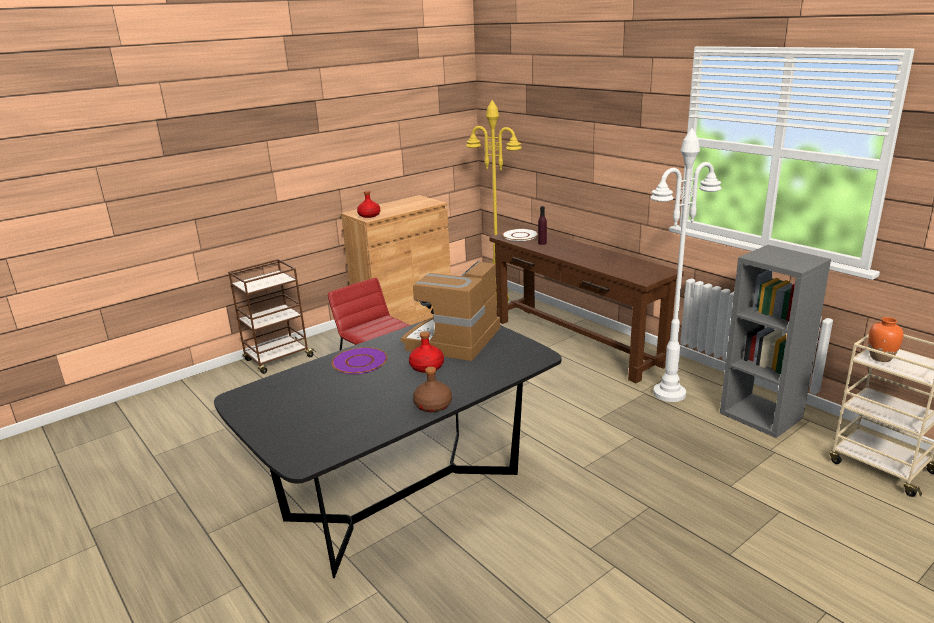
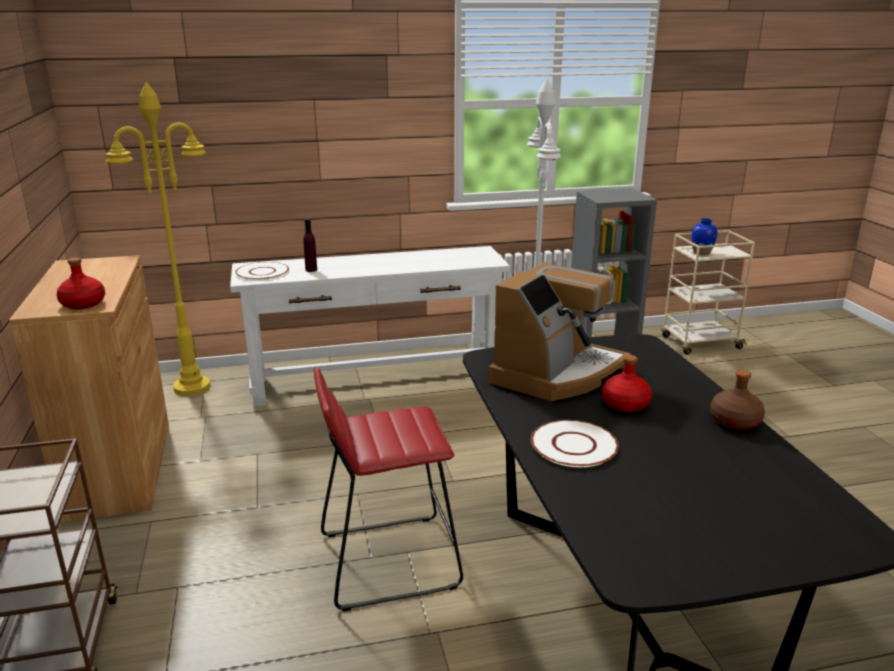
camera: 65 degrees left, 0 degrees up
purple plate [332,347,387,374] -> white plate [531,420,619,467]
coffee machine [401,261,500,361] -> coffee machine turned 105 degrees counterclockwise [488,263,631,401]
brown console table [489,227,684,383] -> white console table [230,246,510,406]
orange vase [868,317,903,362] -> blue vase [692,218,717,256]

